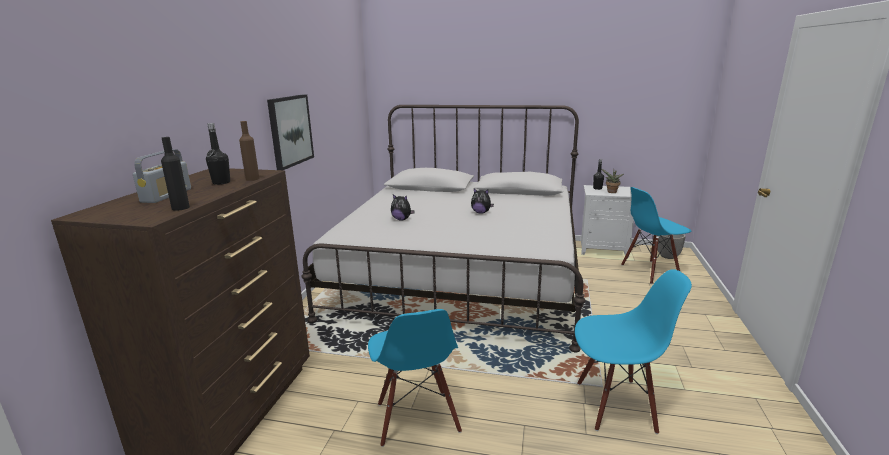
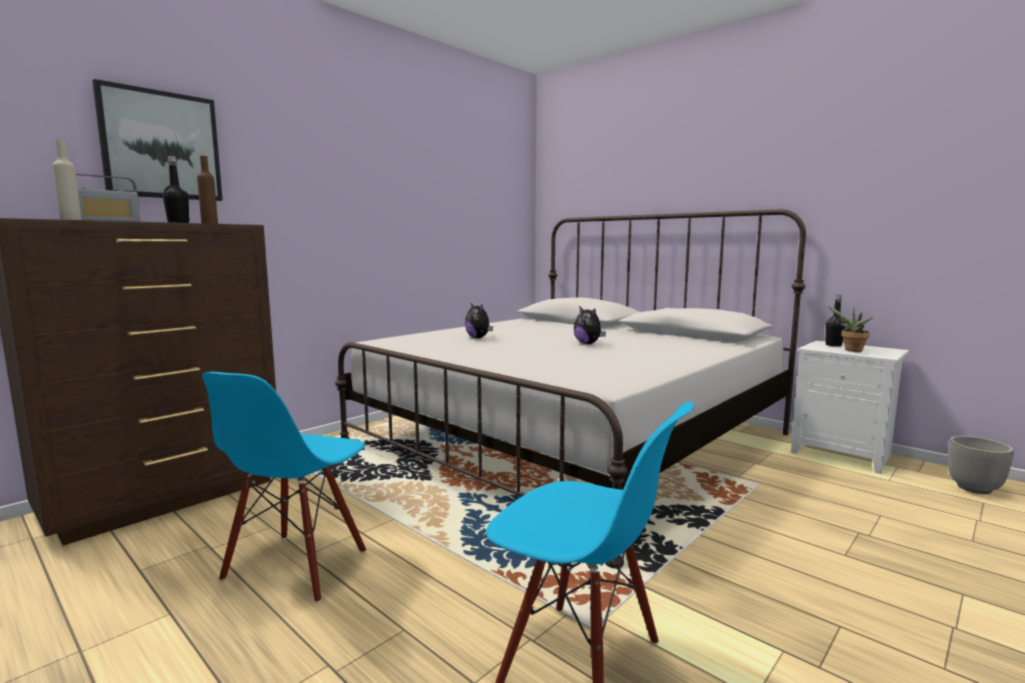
camera: 30 degrees right, 10 degrees down
black bottle [161,137,190,211] -> beige bottle [52,140,82,220]
picture [267,94,314,170] -> picture moved to [92,79,223,201]
blue chair [621,187,692,284] -> none

